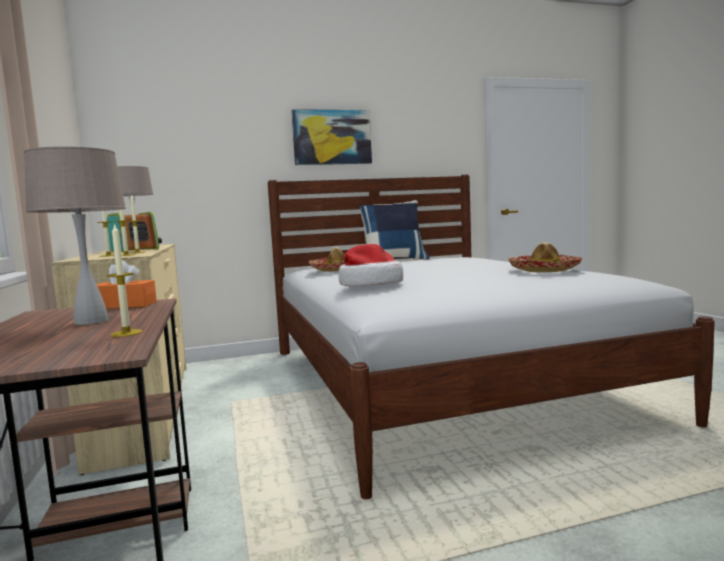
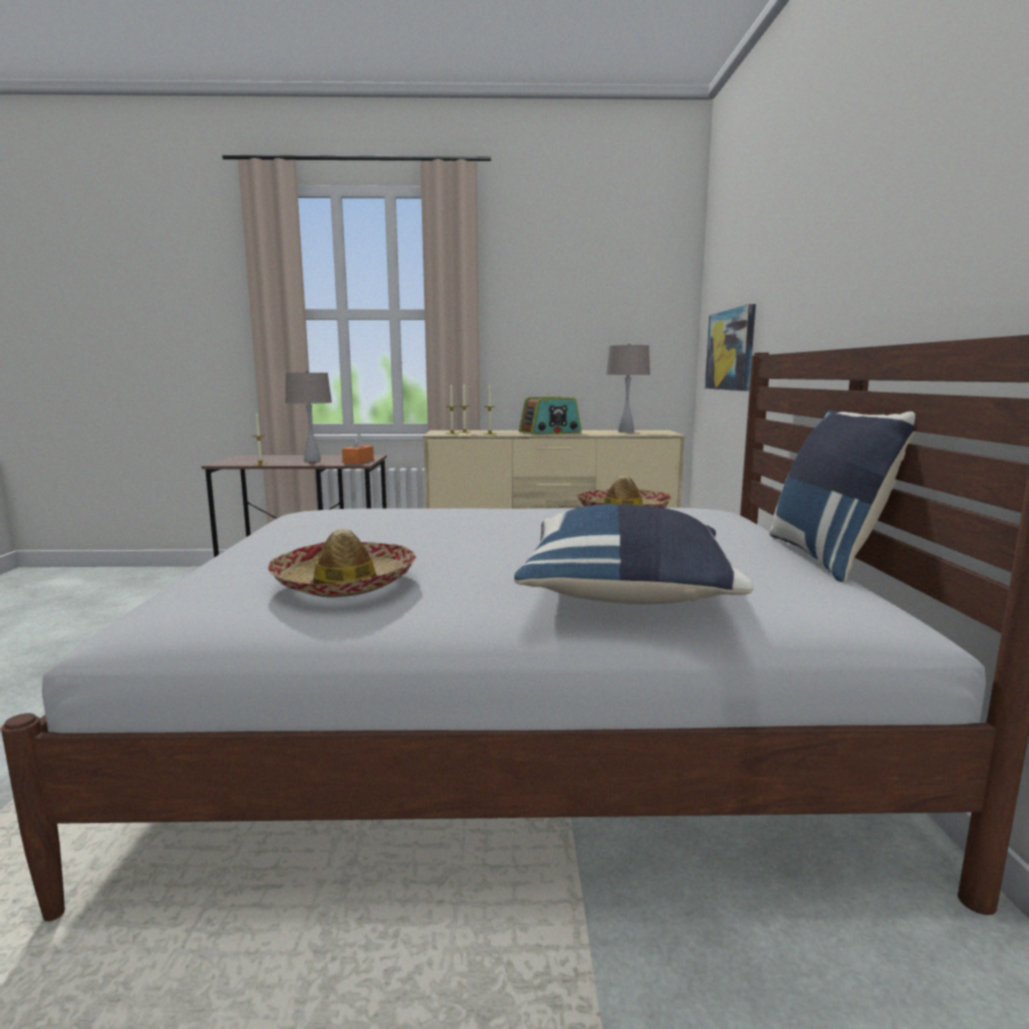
camera: 105 degrees right, 5 degrees up
picture [291,109,372,165] -> picture moved to [705,304,756,391]
hat [339,244,403,286] -> none
none -> blue pillow [514,504,754,604]

